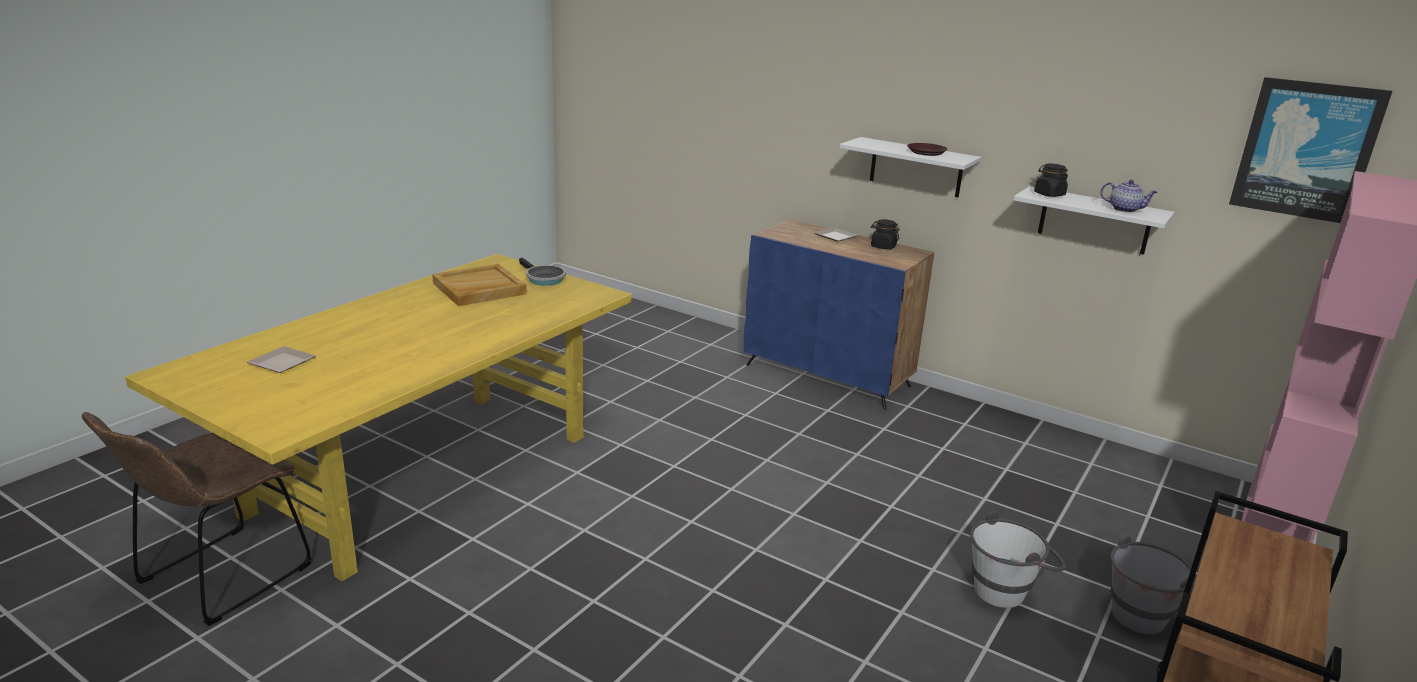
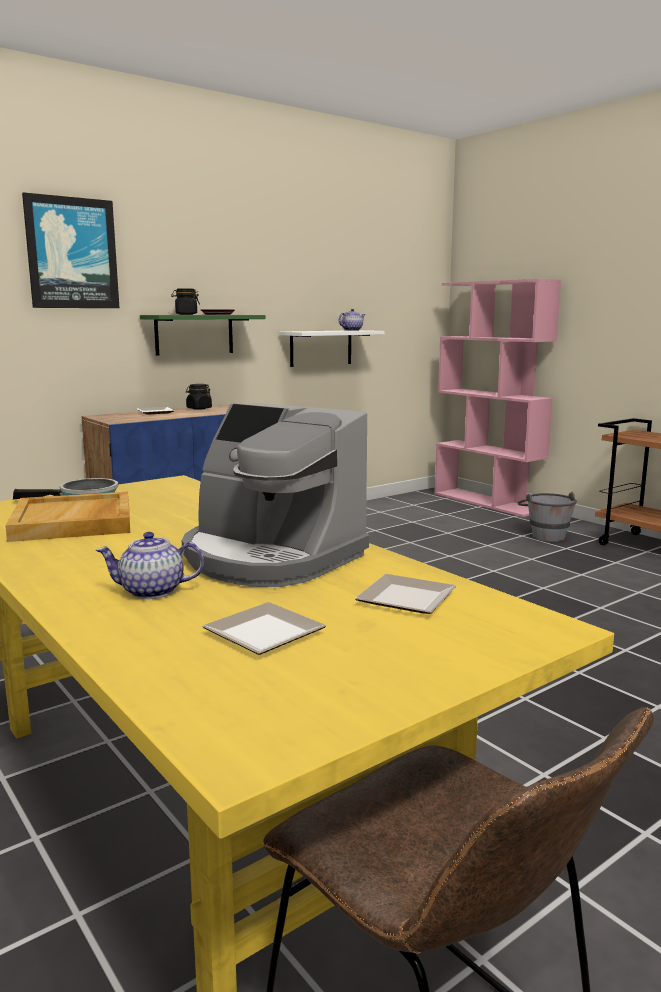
camera: 70 degrees left, 10 degrees down
white shelf [840,137,981,197] -> green shelf [140,315,266,356]
white bucket [970,511,1066,608] -> none
black jar [1034,164,1068,197] -> black jar moved to [171,288,200,315]
picture [1229,77,1392,223] -> picture moved to [22,192,119,308]
none -> teapot [96,532,204,599]
none -> coffee machine [182,403,369,587]
none -> plate [355,574,456,614]

